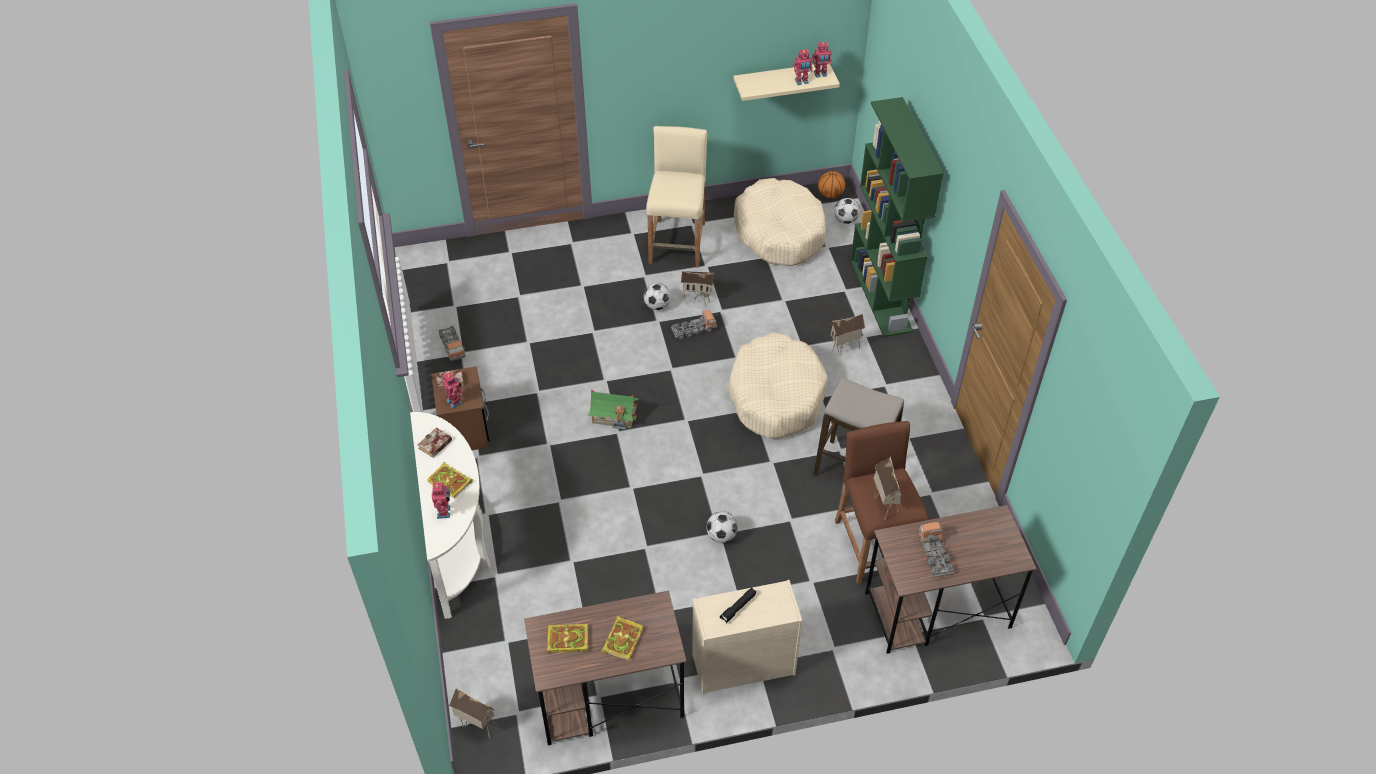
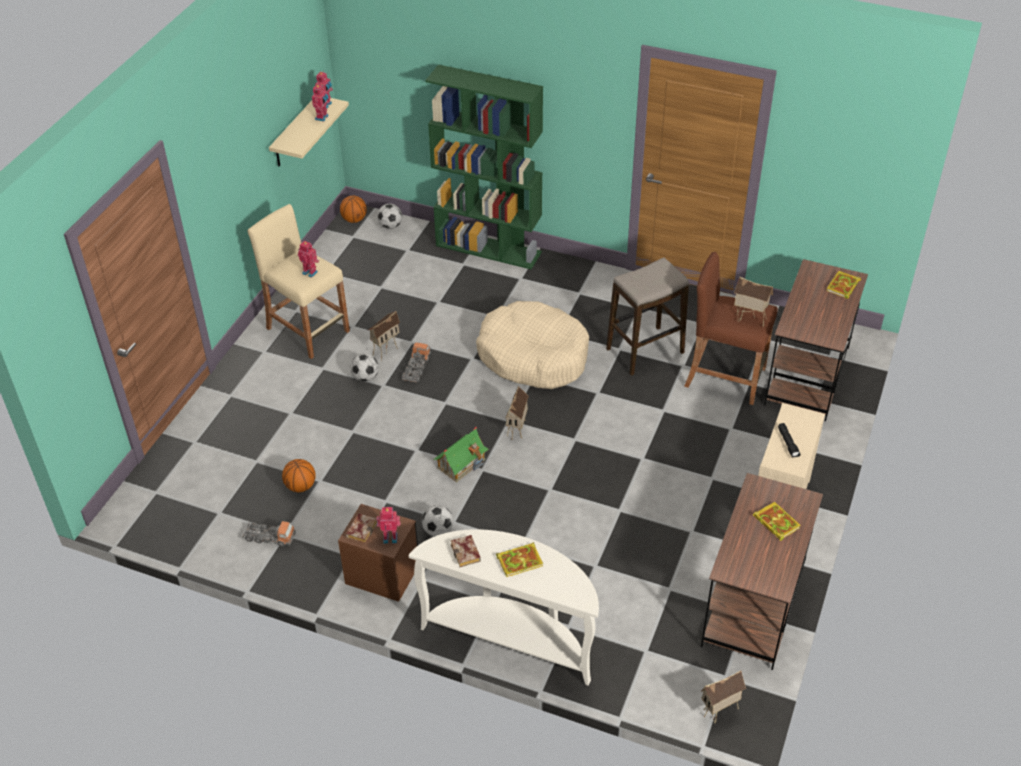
camera: 55 degrees left, 5 degrees down
toy robot [432,481,450,519] -> toy robot moved to [298,241,319,278]
book [547,624,588,653] -> book moved to [826,271,861,299]
football [706,511,738,543] -> football moved to [422,505,454,537]
beige dog bed [734,178,826,266] -> none
toy house [830,313,865,357] -> toy house moved to [505,386,529,440]
toy truck [918,522,954,577] -> none
none -> basketball [282,459,316,492]

